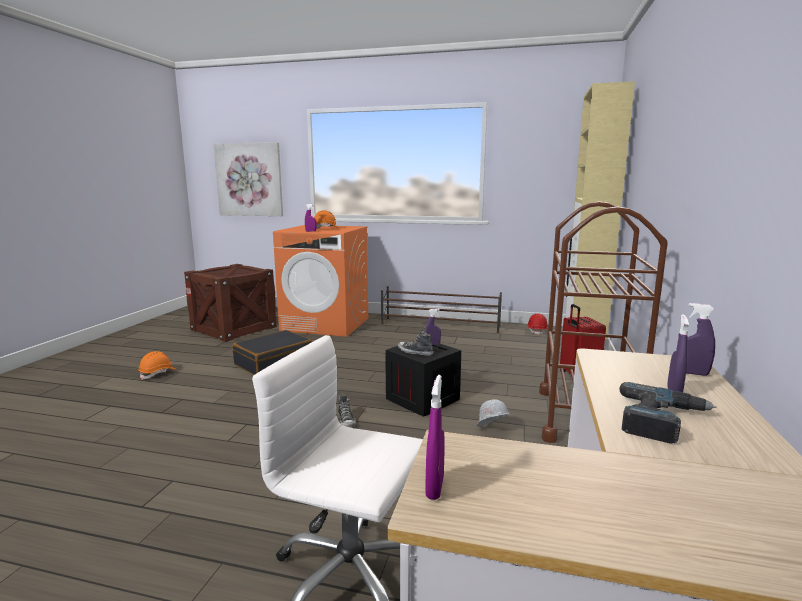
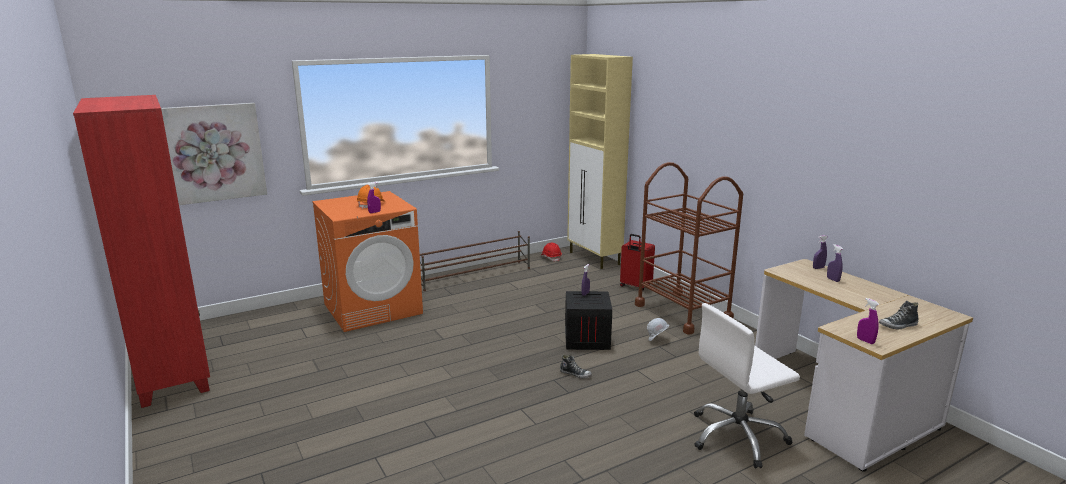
camera: 45 degrees left, 5 degrees up
orange hard hat [138,351,177,379] -> none
crate [184,264,277,342] -> none
black suitcase [233,330,312,375] -> none
shoe [398,330,433,356] -> shoe moved to [879,300,918,329]
power drill [619,382,716,443] -> none
none -> red bookcase [73,95,210,408]

